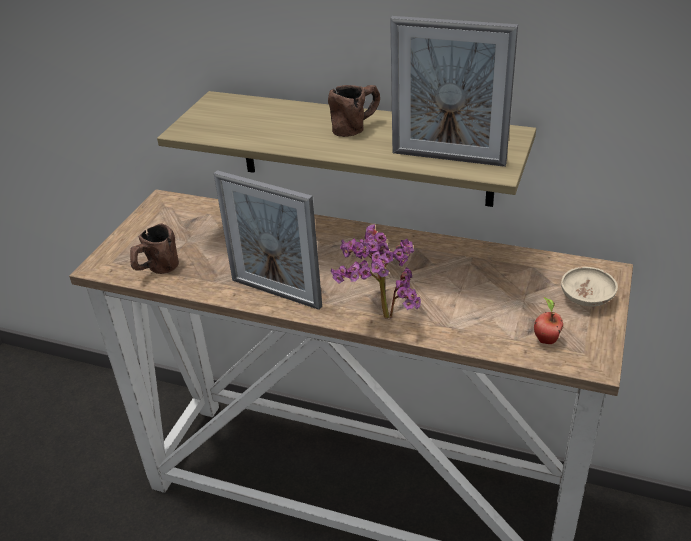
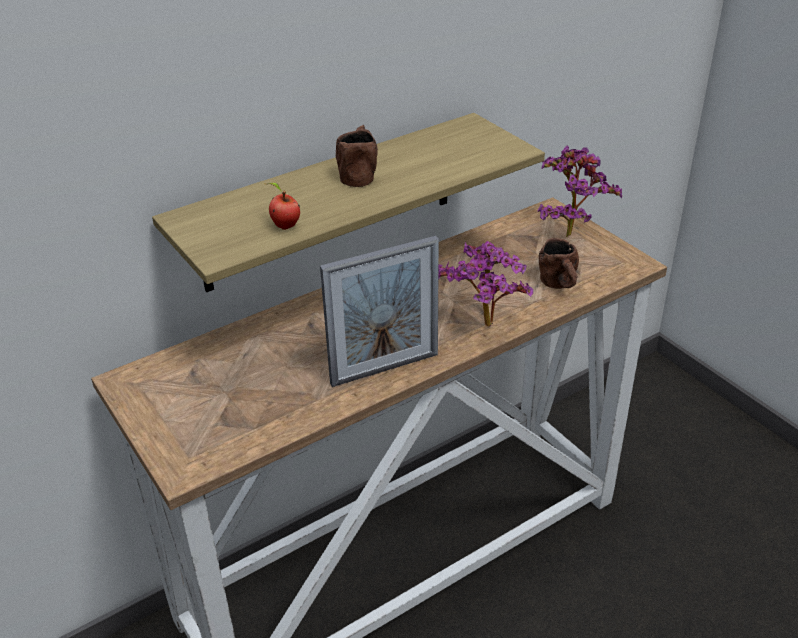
camera: 55 degrees left, 0 degrees up
brown mug [130,223,179,274] -> brown mug moved to [539,238,579,289]
picture frame [390,16,518,167] -> none
apple [534,297,563,344] -> apple moved to [268,183,300,230]
beige bowl [561,267,618,306] -> potted plant [537,146,622,237]

